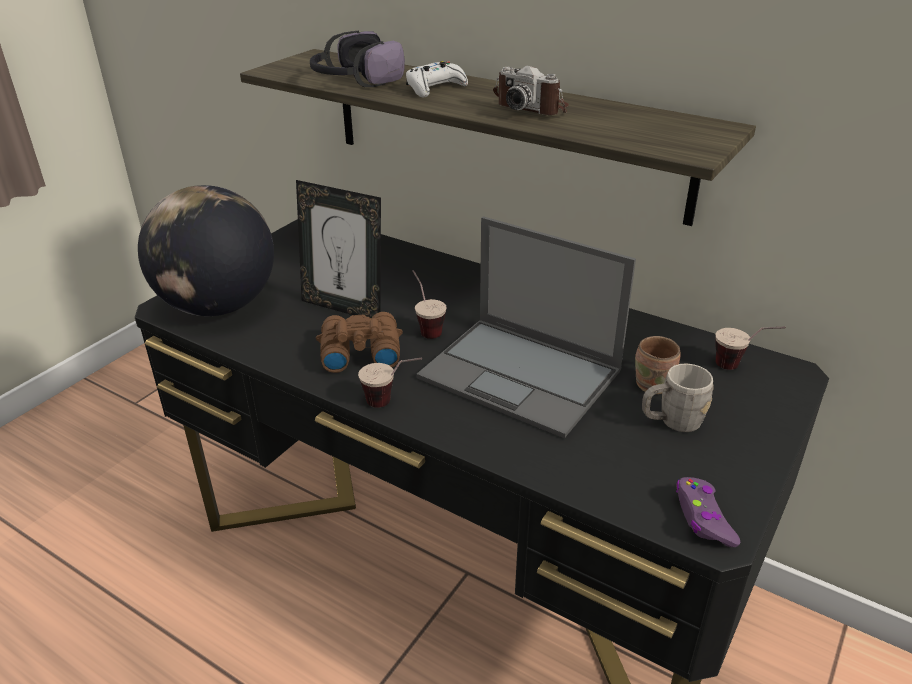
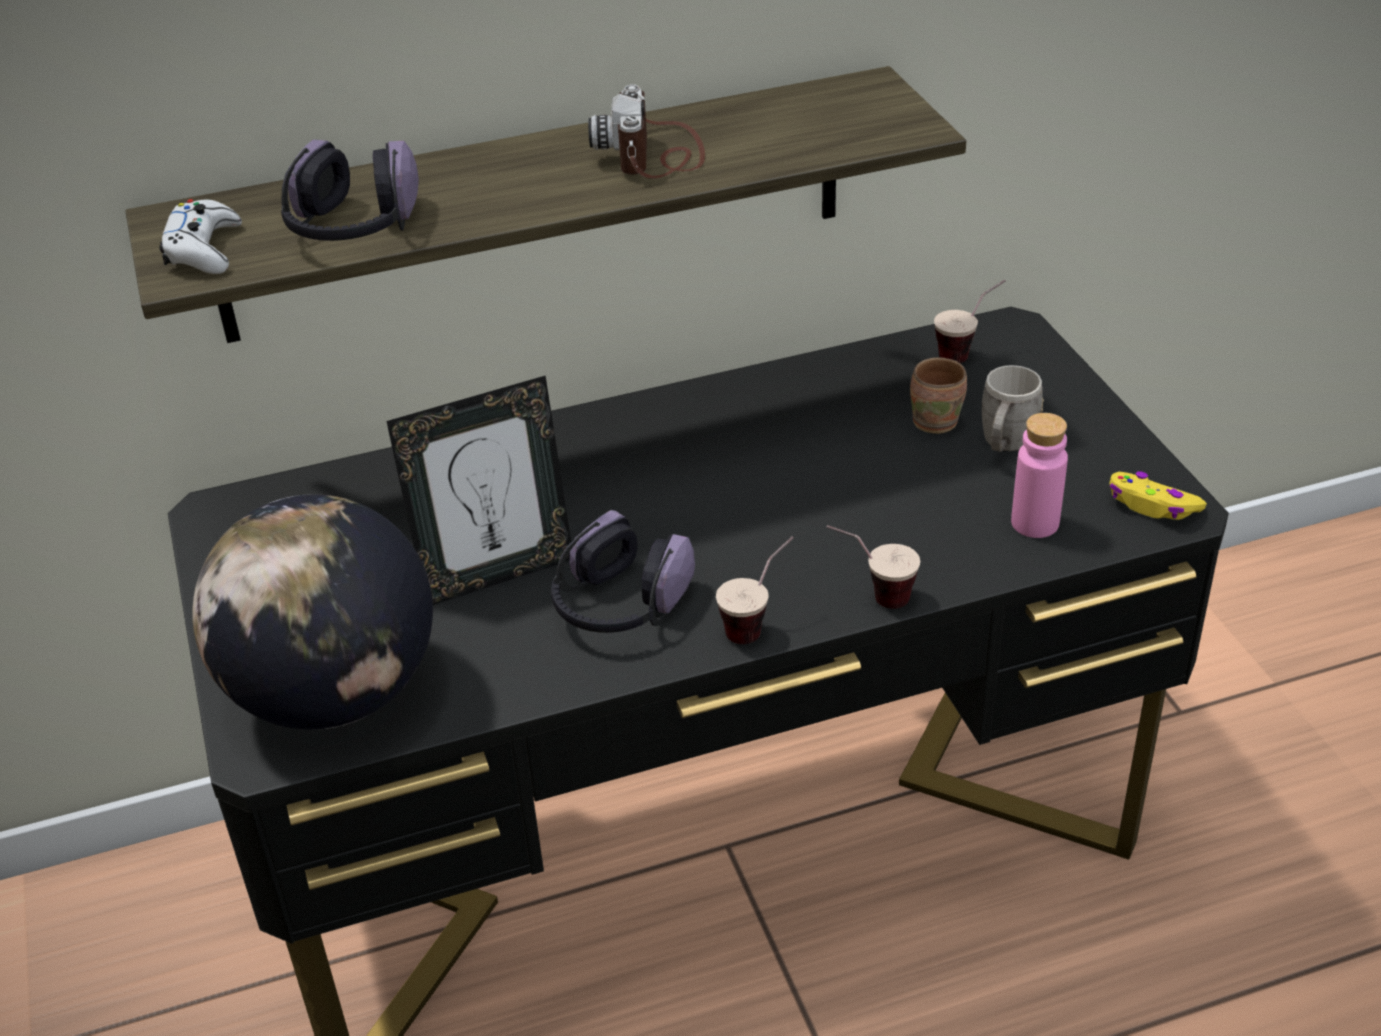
camera: 50 degrees left, 5 degrees up
brown binoculars [316,312,403,373] -> headphones [551,510,695,633]
white game controller [406,61,468,98] -> white game controller moved to [159,199,242,274]
cup [412,270,447,339] -> cup moved to [826,525,920,609]
laptop [416,216,636,438] -> none
camera [493,65,569,115] -> camera turned 105 degrees clockwise [588,85,705,179]
purple game controller [676,477,740,547] -> yellow game controller [1109,471,1207,520]
none -> pink bottle [1011,413,1068,538]

